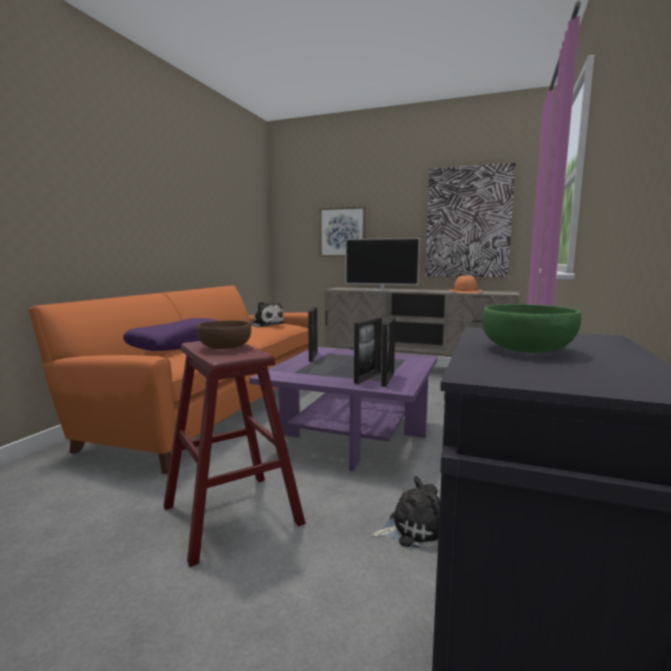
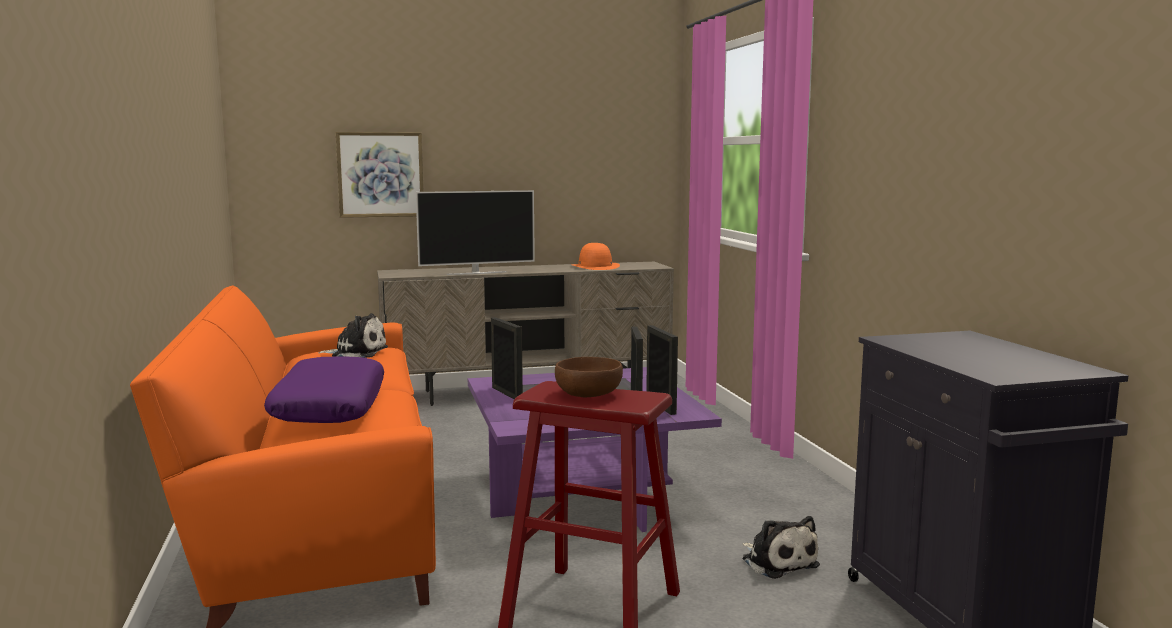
camera: 35 degrees left, 0 degrees up
plush toy [372,476,440,549] -> plush toy turned 105 degrees clockwise [742,516,820,579]
picture [425,163,516,277] -> none
green bowl [482,304,582,353] -> none

